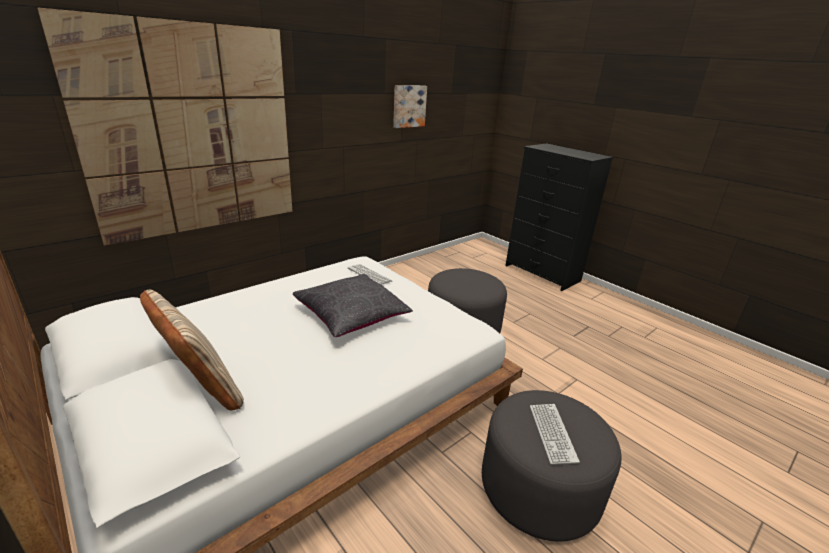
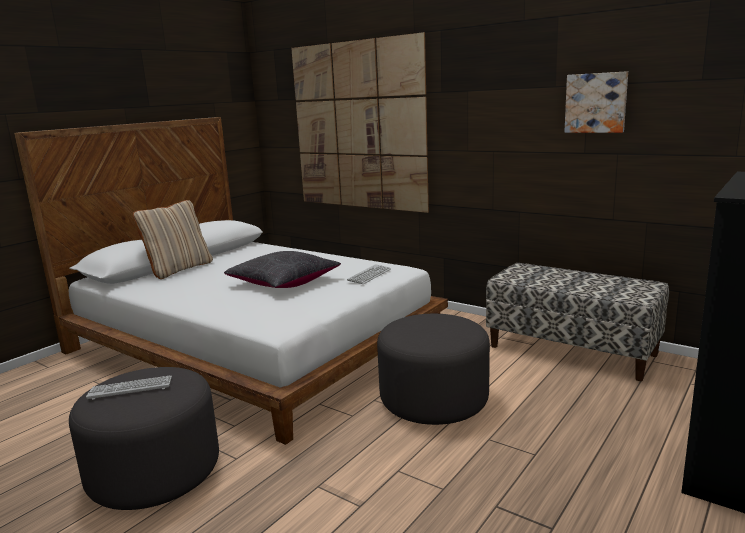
camera: 80 degrees right, 10 degrees down
none -> bench [486,263,669,381]

